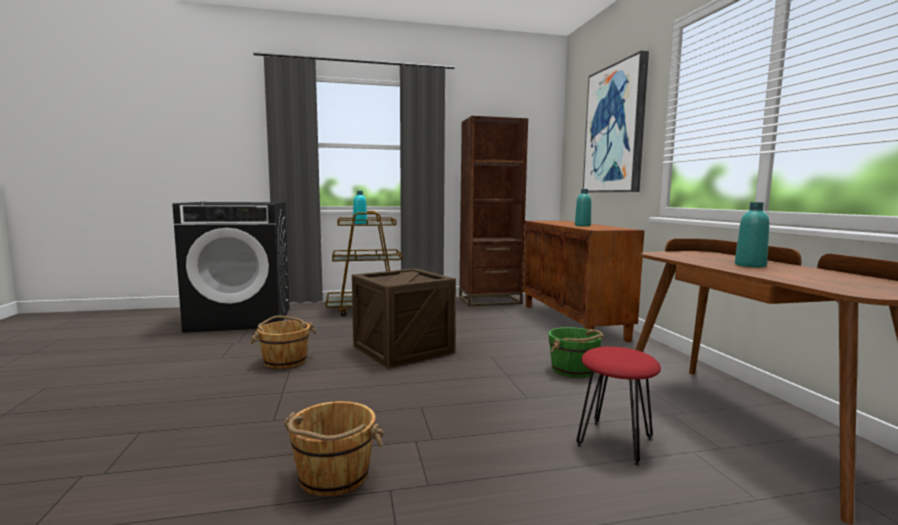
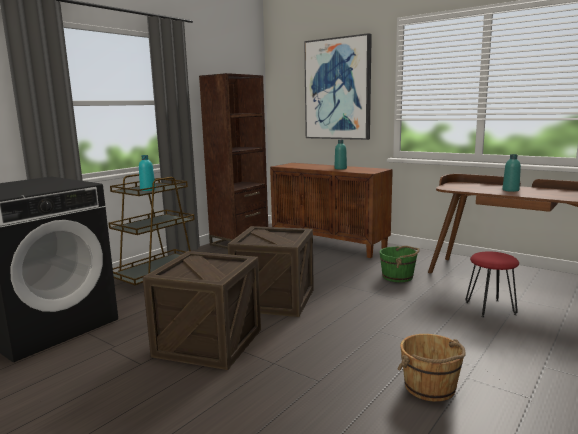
camera: 40 degrees left, 5 degrees up
brown bucket [250,315,316,369] -> crate [143,251,261,370]

